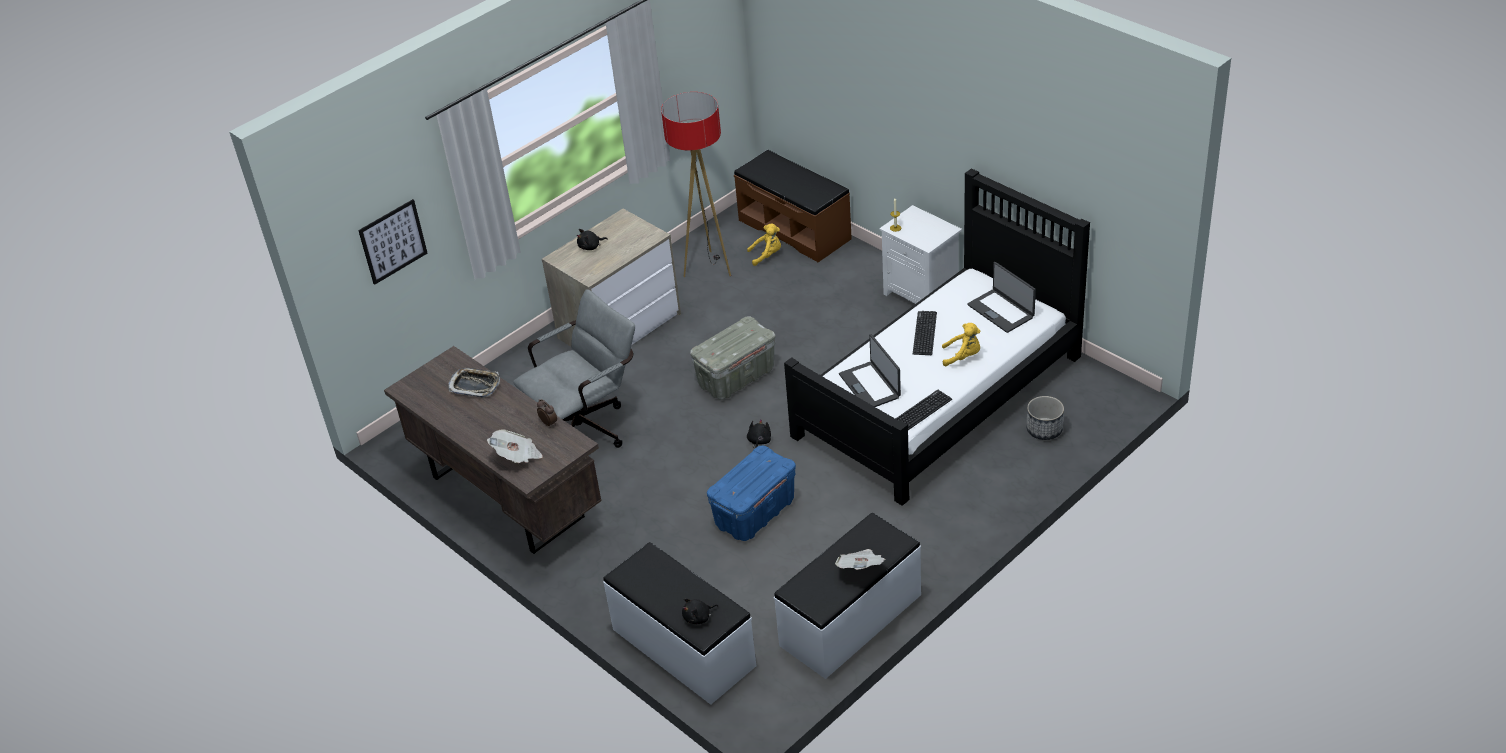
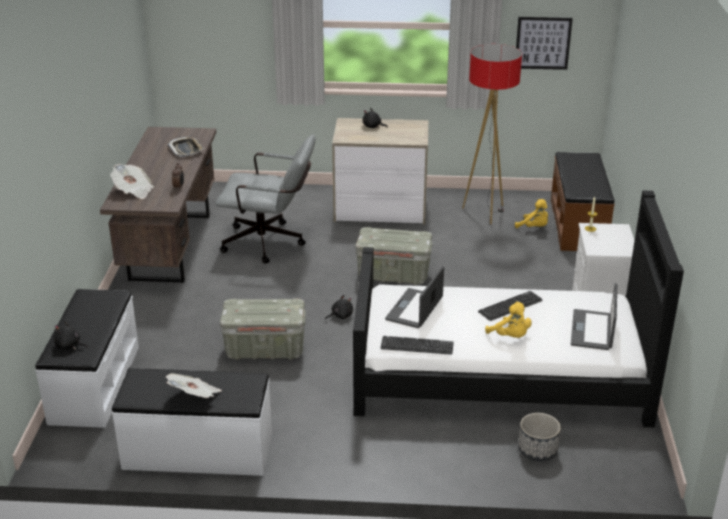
camera: 45 degrees right, 10 degrees down
picture [358,199,427,285] -> picture moved to [516,17,573,70]
blue storage box [707,445,796,541] -> grey storage box [220,299,306,360]

